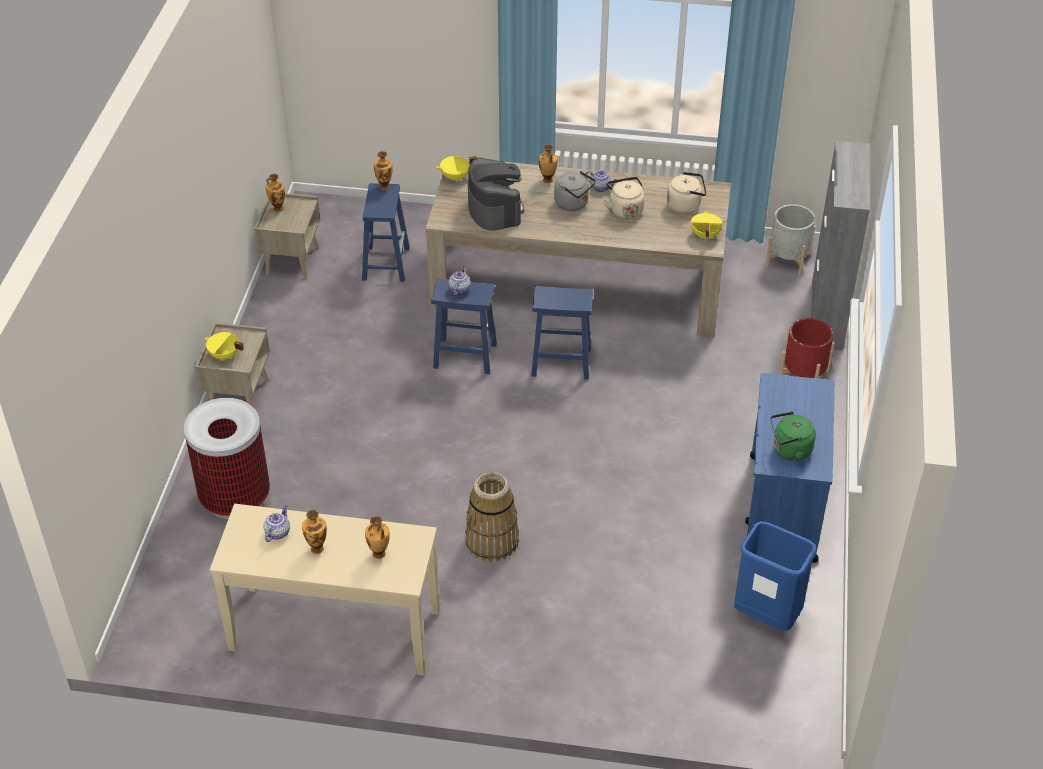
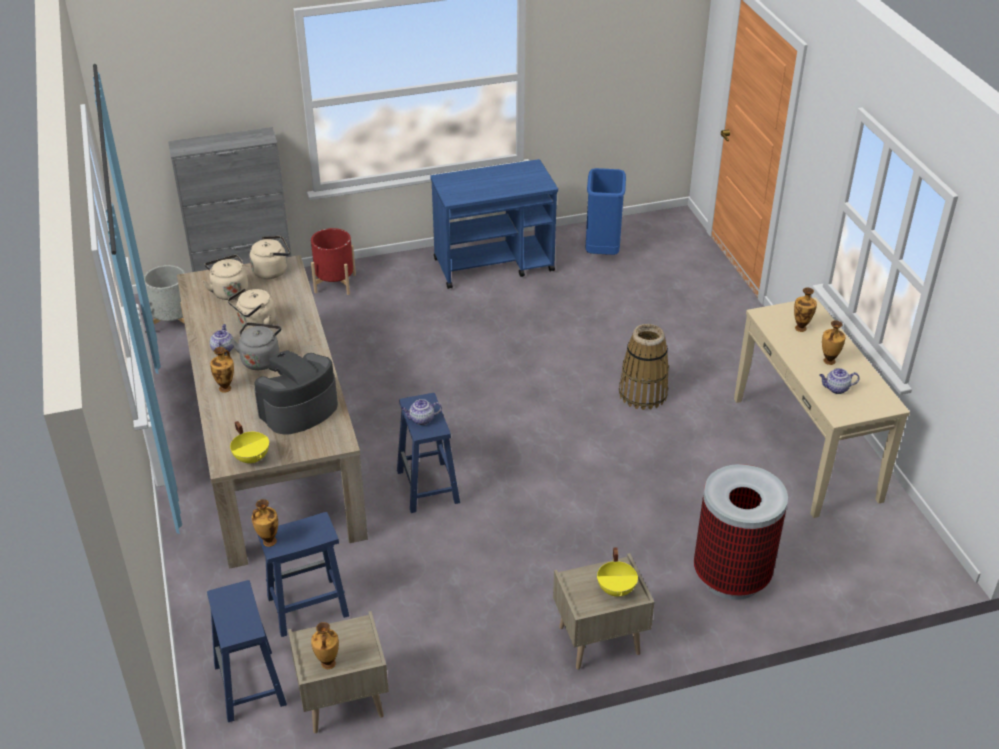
camera: 115 degrees left, 5 degrees down
blue stool [531,286,593,380] -> blue stool moved to [207,580,287,722]
yellow cooking pot [691,210,723,240] -> beige kettle [250,236,290,279]
green kettle [770,411,816,461] -> none

